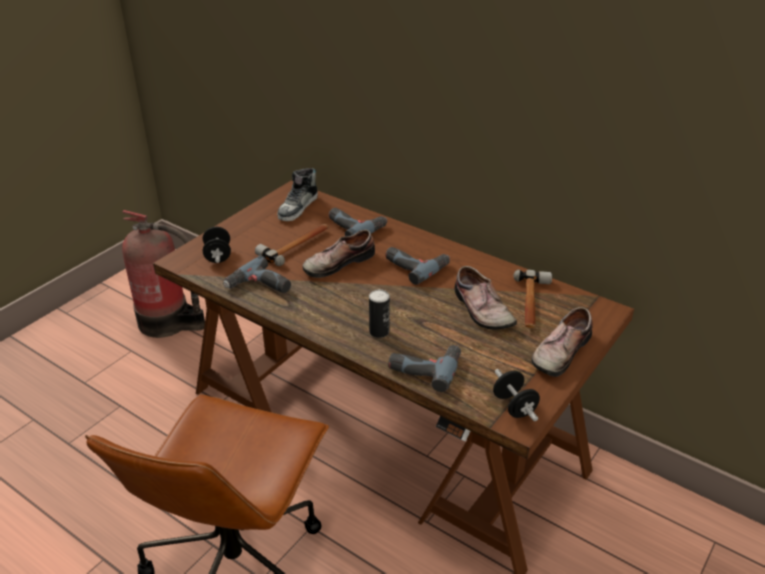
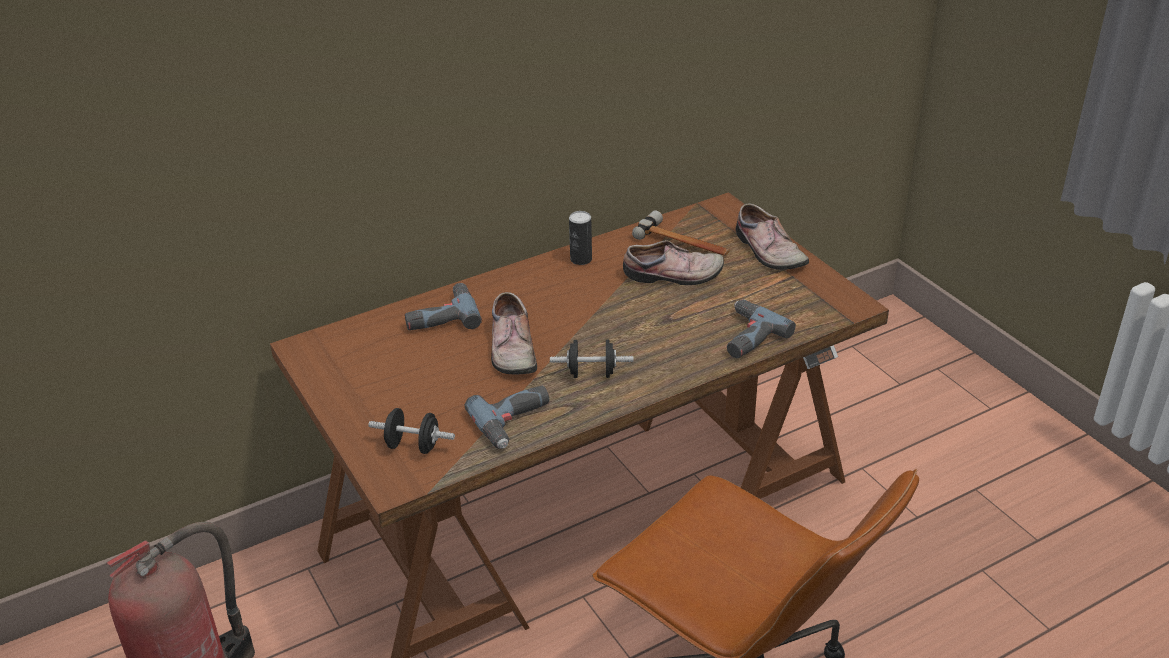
camera: 65 degrees left, 0 degrees up
hammer [255,224,329,266] -> none
shoe [277,168,318,221] -> none
can [369,289,390,338] -> can moved to [569,211,592,265]
power drill [385,247,450,285] -> none
black dumbbell [493,369,540,421] -> black dumbbell moved to [550,339,634,378]

